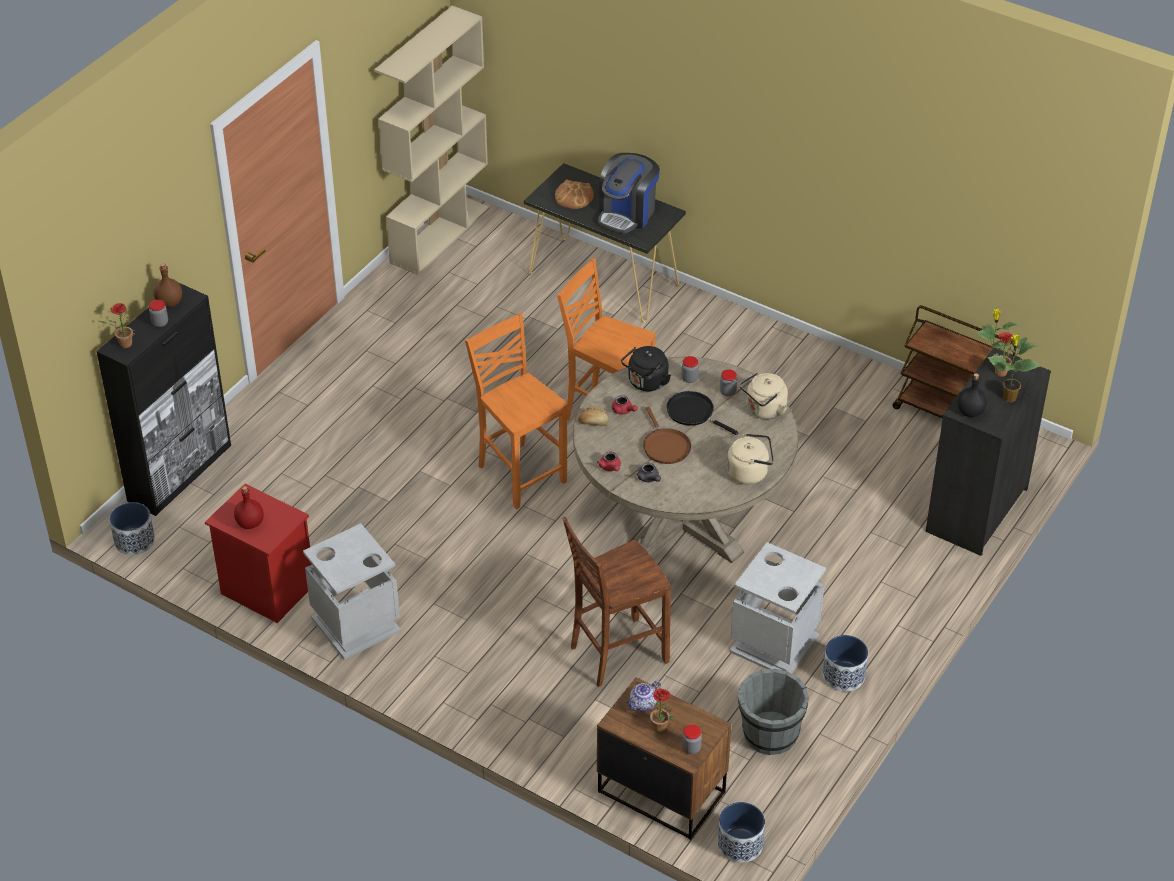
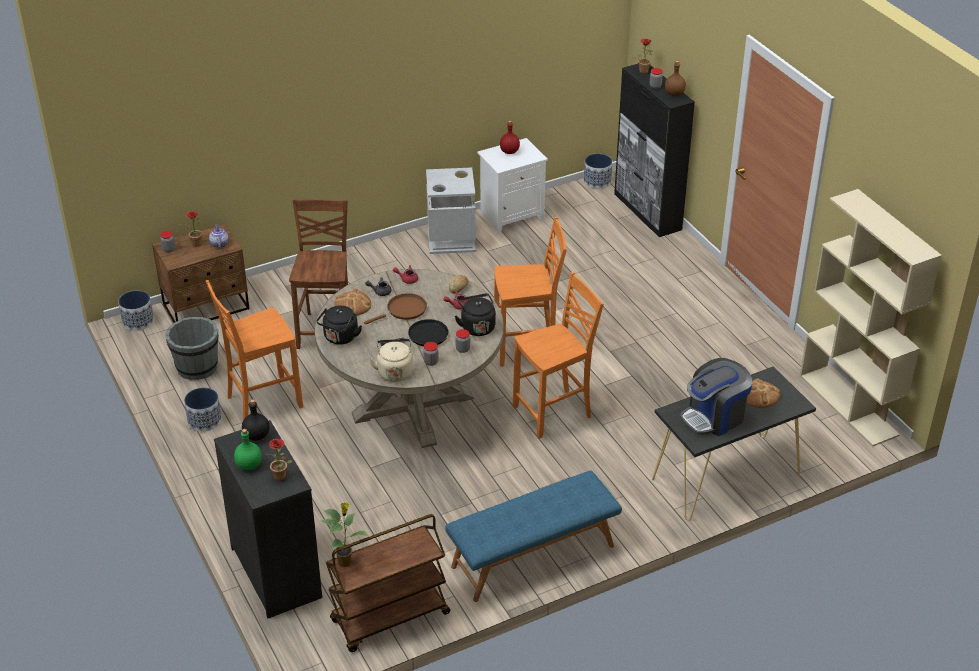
camera: 120 degrees right, 5 degrees down
red nightstand [205,484,312,623] -> white nightstand [477,138,548,234]
coffee machine [598,153,660,234] -> coffee machine turned 90 degrees counterclockwise [680,358,753,436]
brown frying pan [643,406,691,464] -> brown frying pan turned 135 degrees clockwise [364,293,427,325]
beige kettle [727,433,774,485] -> black kettle [316,305,362,345]
grey trash can [730,542,826,674] -> orange chair [206,280,303,420]
potted plant [987,334,1040,403] -> green bottle [234,429,262,470]
none -> bread [334,288,371,316]
none -> blue bench [445,470,622,602]

